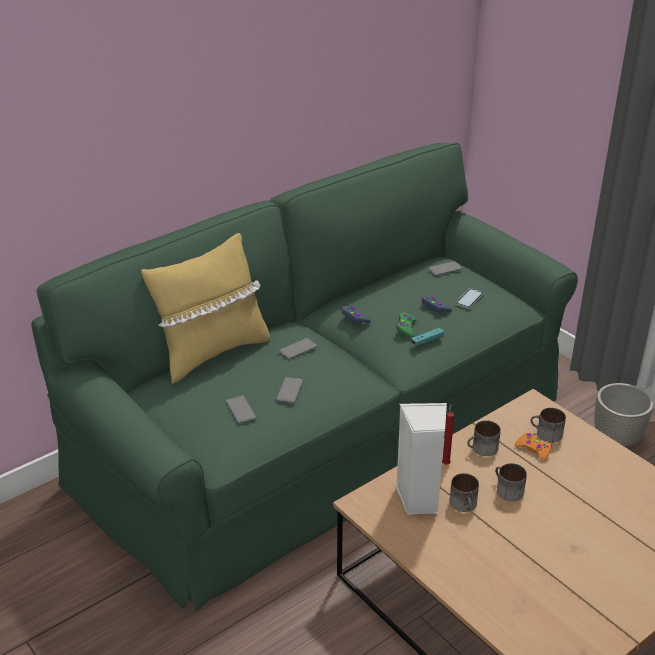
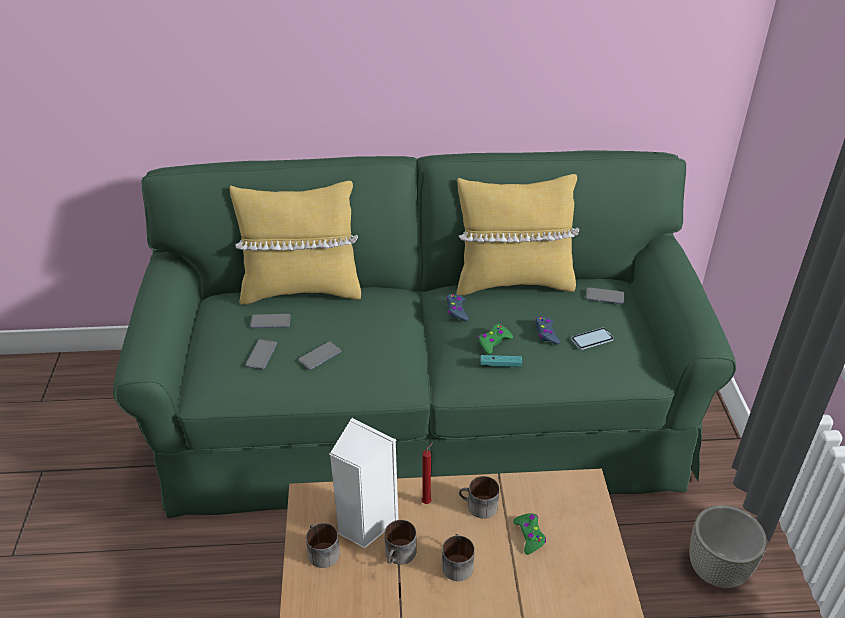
camera: 35 degrees right, 5 degrees up
phone [279,338,317,359] -> phone moved to [250,314,291,328]
orange game controller [515,433,552,462] -> green game controller [513,513,546,555]
mug [530,408,566,443] -> mug moved to [306,523,340,568]
none -> yellow pillow [456,174,579,296]

